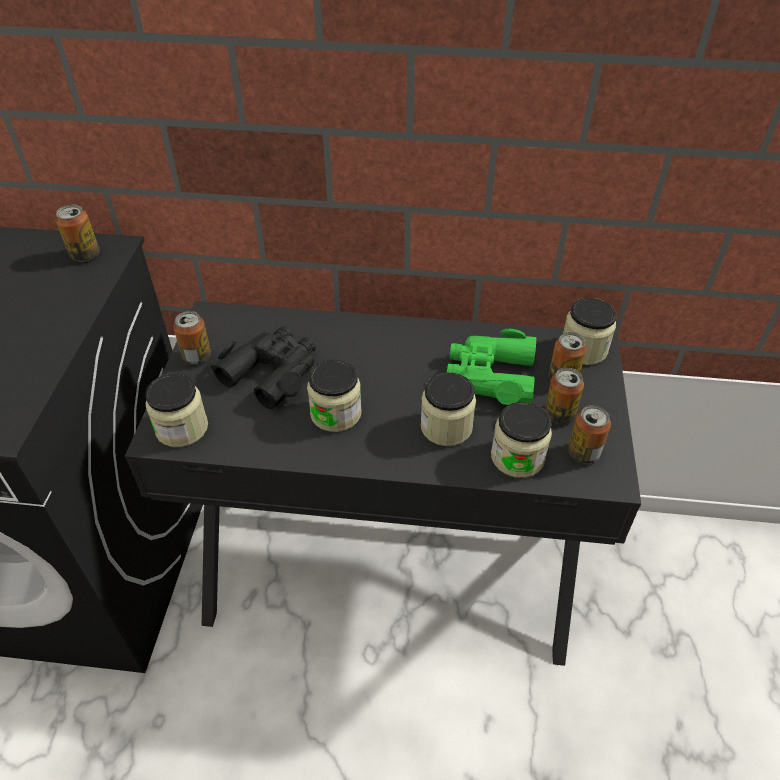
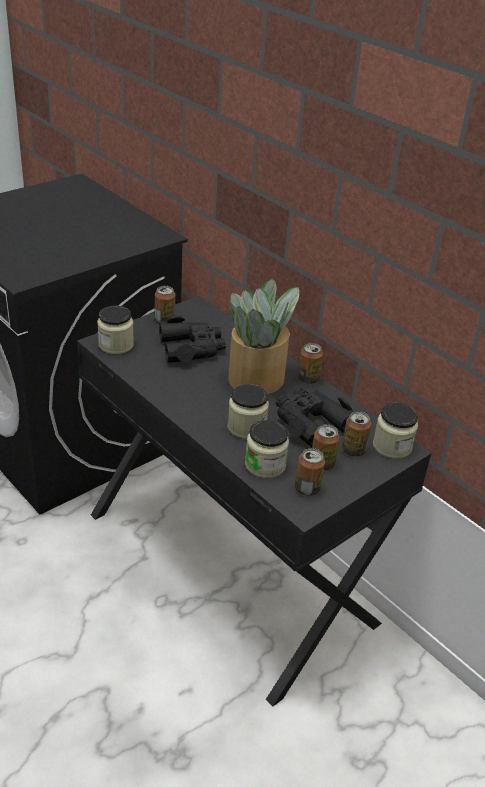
camera: 40 degrees right, 10 degrees down
can [56,204,100,262] -> can moved to [298,343,323,384]
jar [307,360,362,432] -> none
green binoculars [447,329,537,405] -> black binoculars [276,388,354,447]
none -> potted plant [228,279,299,394]

